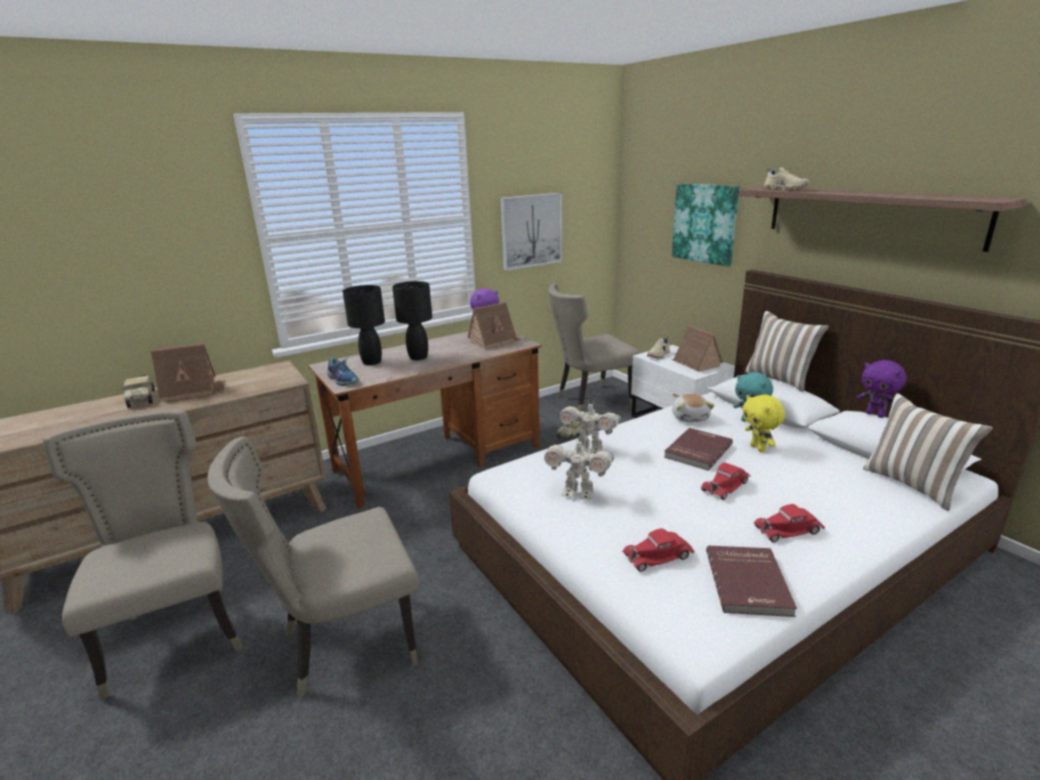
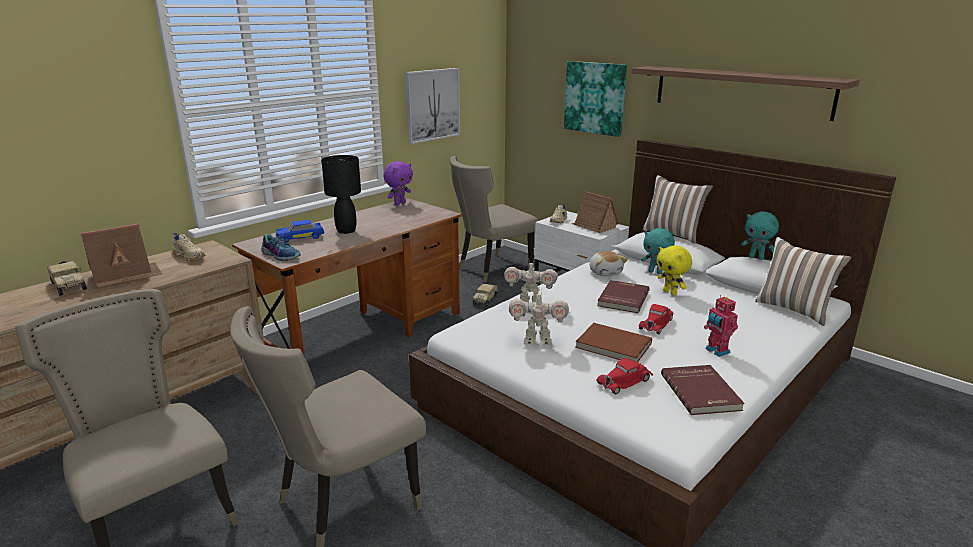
camera: 15 degrees left, 0 degrees up
black table lamp [343,285,385,365] -> blue toy car [276,220,324,242]
toy house [468,302,521,349] -> none
red toy car [754,504,825,542] -> toy robot [704,295,738,357]
beige shoe [763,167,809,190] -> beige shoe moved to [173,232,206,261]
purple plush toy [857,360,907,418] -> turquoise plush toy [741,211,779,260]
none -> brown book [575,323,652,362]

